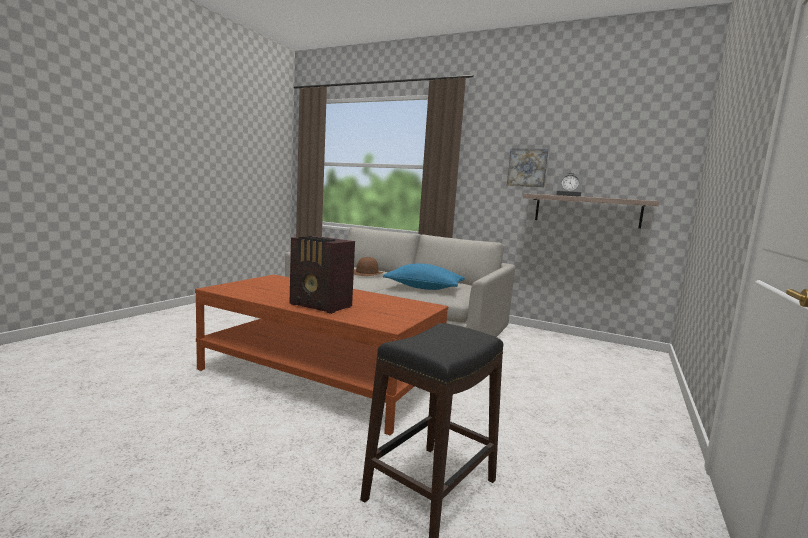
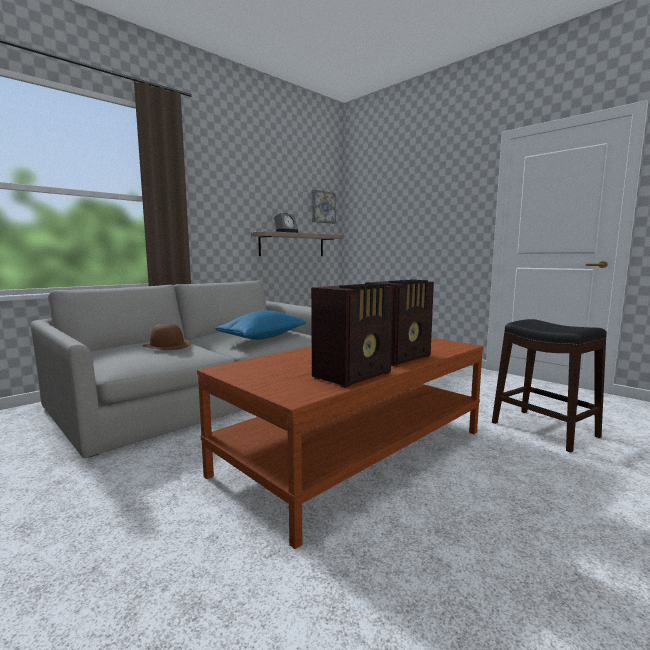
camera: 70 degrees left, 0 degrees up
picture [507,148,549,187] -> picture moved to [312,190,336,224]
none -> radio [311,283,393,388]

